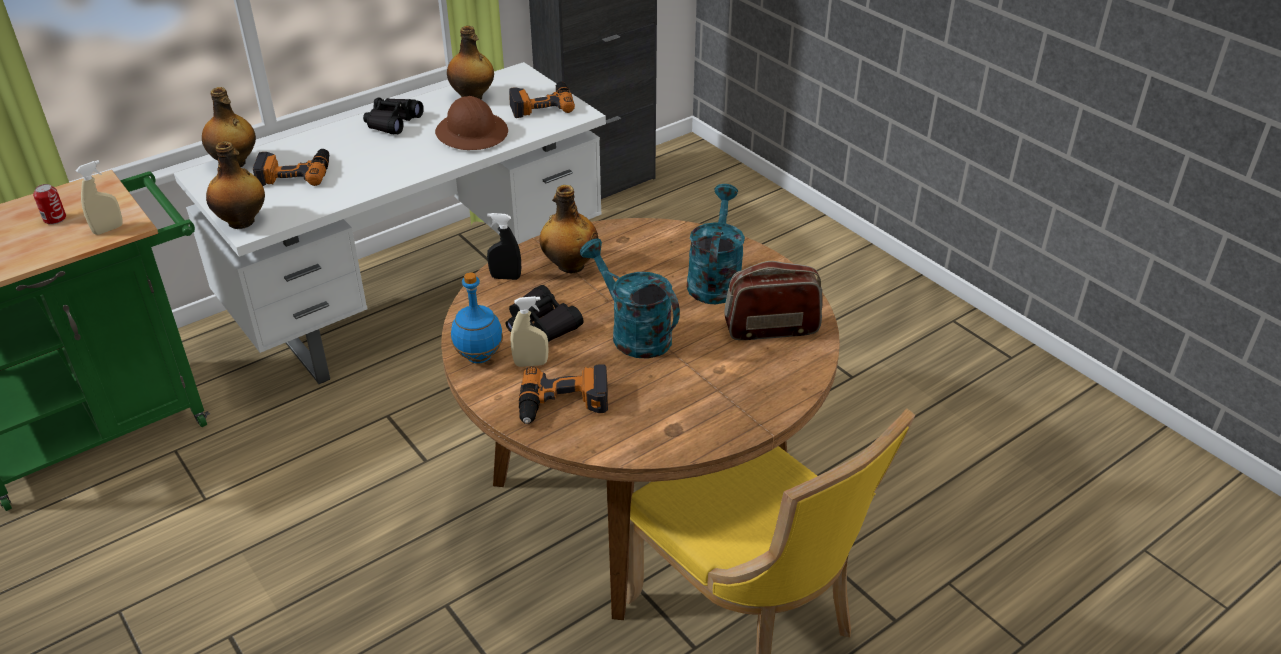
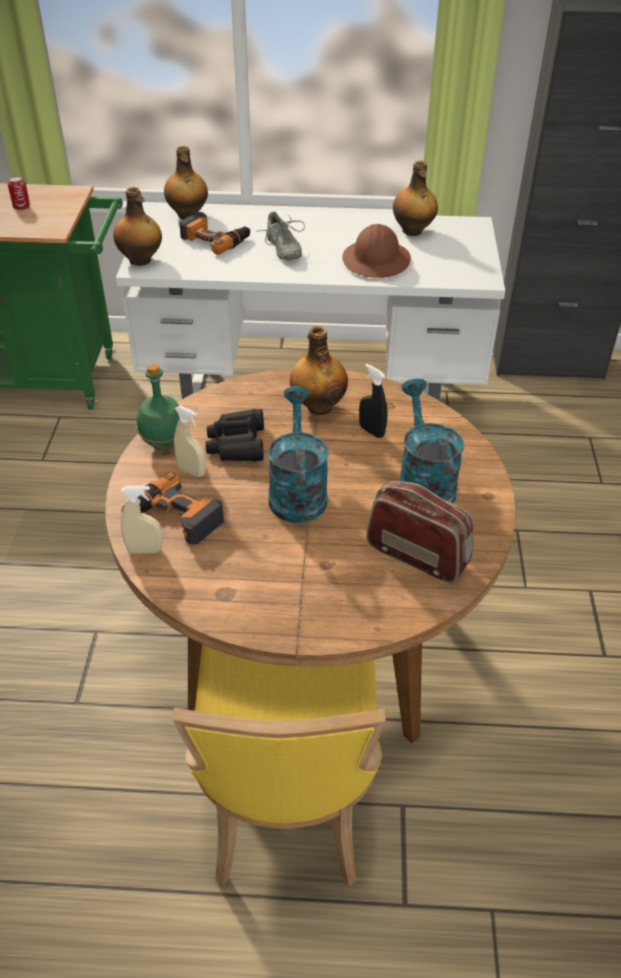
camera: 40 degrees right, 5 degrees up
beige spray bottle [75,160,123,235] -> beige spray bottle moved to [121,485,163,553]
black binoculars [363,98,424,134] -> none
blue bottle [451,272,503,363] -> green bottle [137,364,180,451]
black spray bottle [487,213,521,280] -> black spray bottle moved to [359,364,388,438]
power drill [509,81,575,118] -> none
turquoise watering can [687,184,745,304] -> turquoise watering can turned 60 degrees counterclockwise [399,378,464,504]
none -> grey shoe [257,211,305,260]

